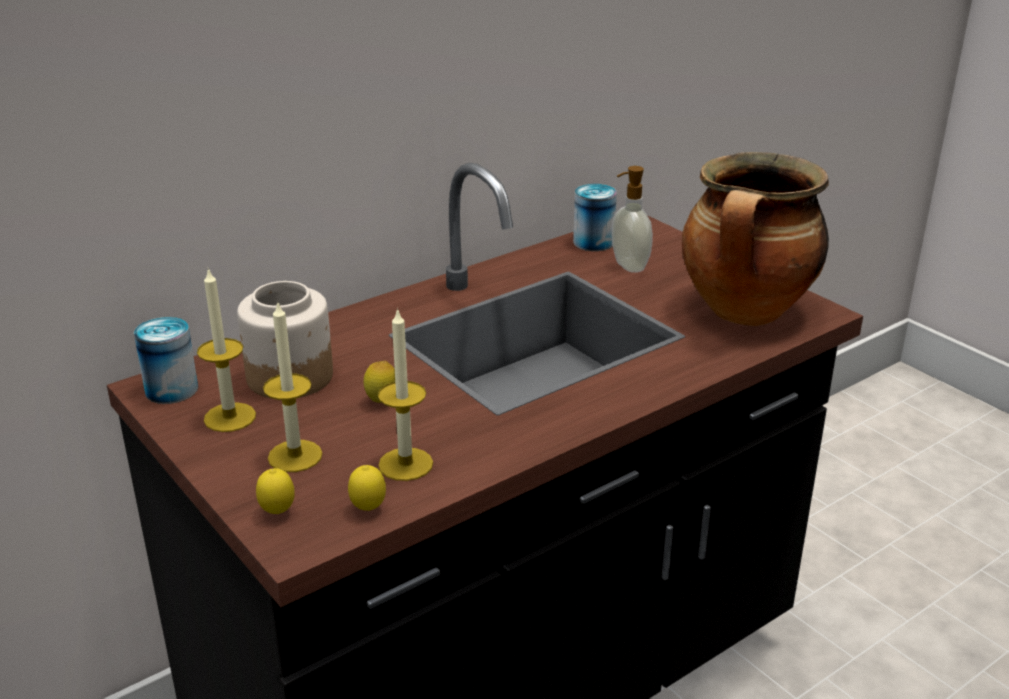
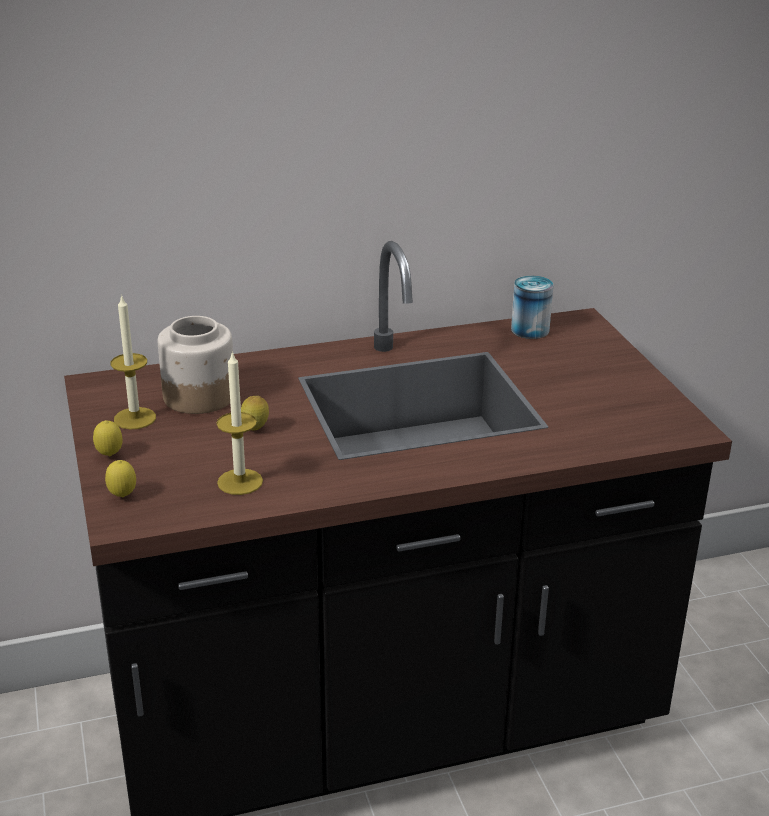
camera: 20 degrees right, 0 degrees up
can [134,317,198,404] -> none
candle [263,301,323,472] -> none
lemon [348,465,386,511] -> lemon moved to [93,420,123,456]
soap dispenser [612,166,653,273] -> none
cooking pot [682,152,829,326] -> none

